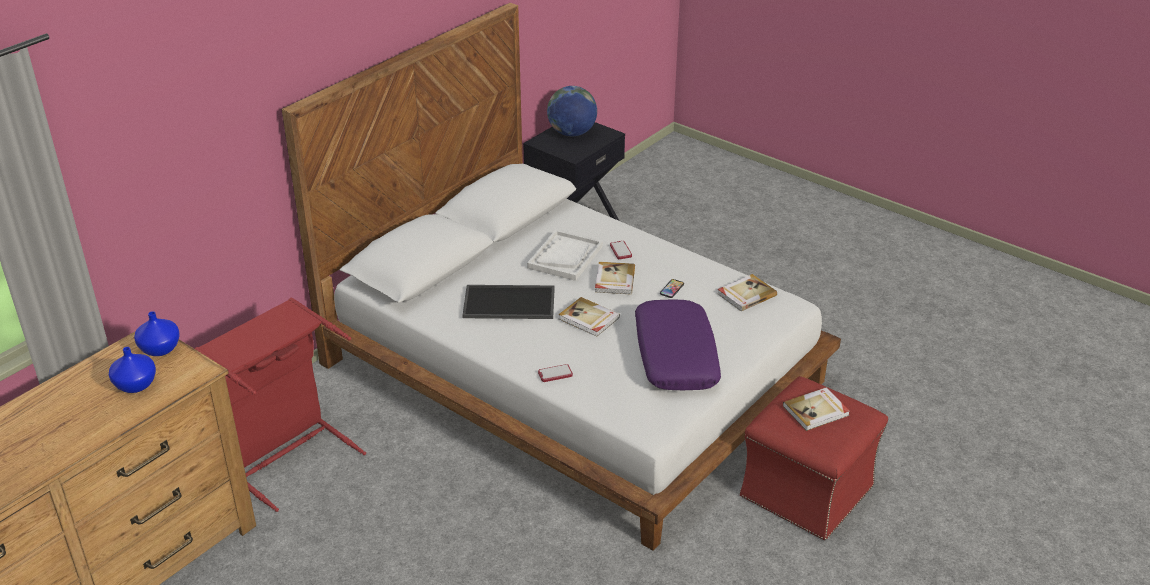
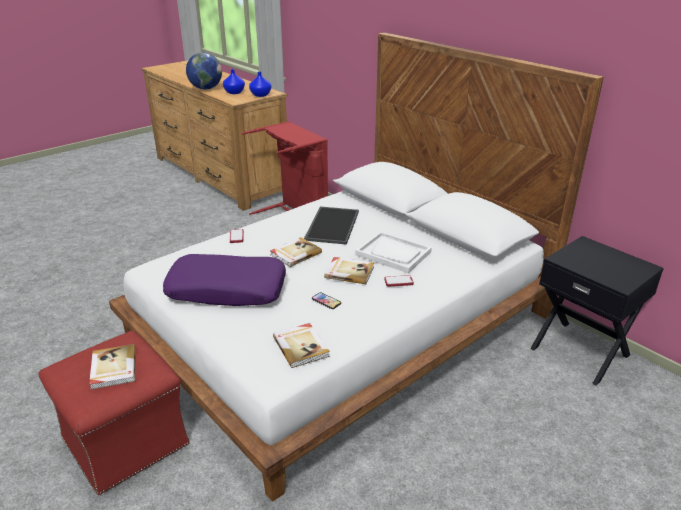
camera: 100 degrees right, 5 degrees down
globe [547,86,597,136] -> globe moved to [186,53,222,90]

